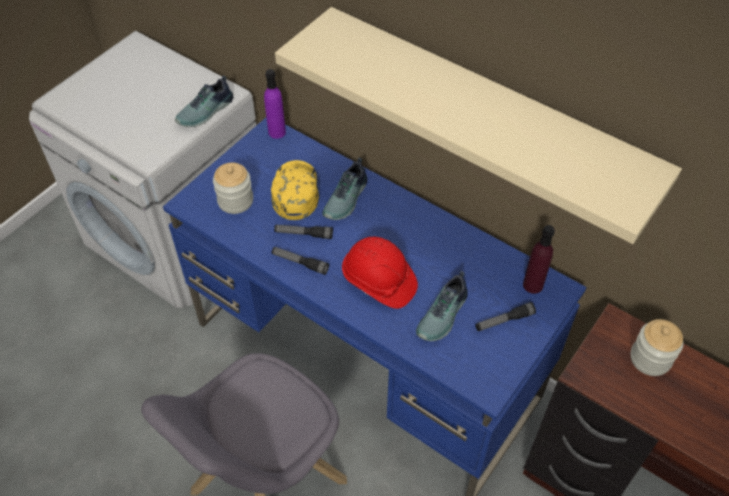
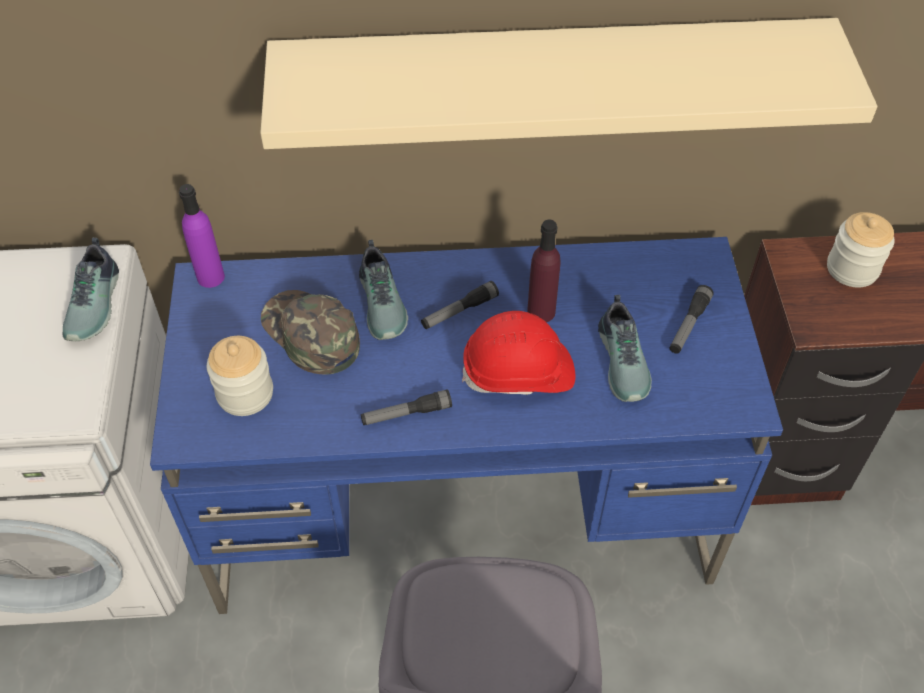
camera: 40 degrees left, 0 degrees up
yellow cap [271,160,319,220] -> green cap [261,290,360,374]
flashlight [274,225,333,239] -> flashlight moved to [421,281,499,329]
purple bottle [523,225,555,294] -> purple bottle moved to [527,220,561,322]

